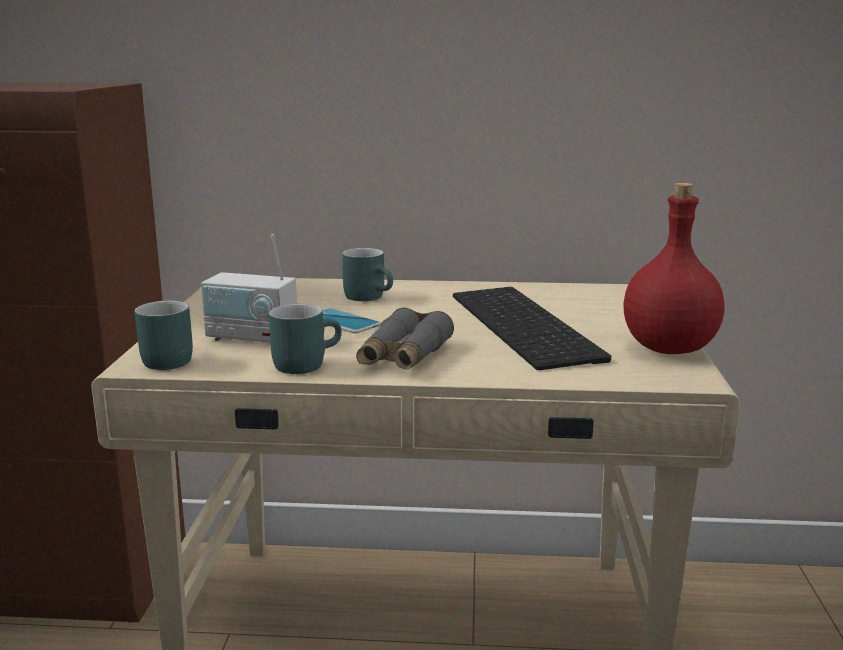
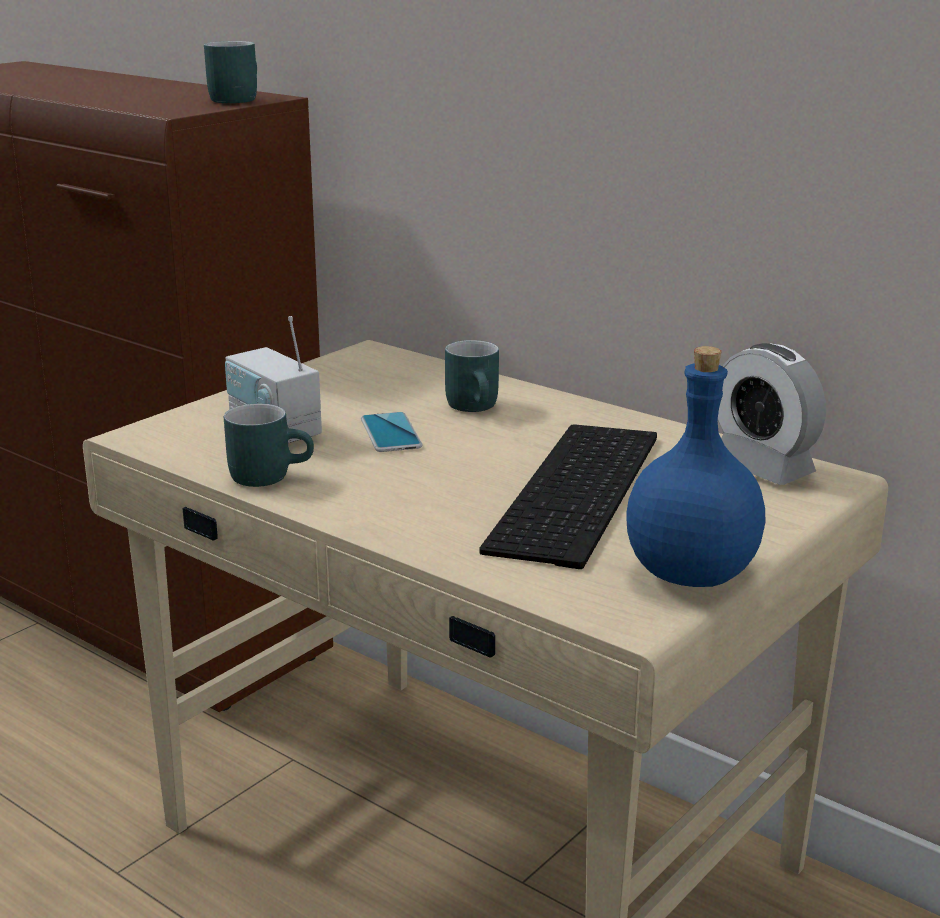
camera: 35 degrees right, 5 degrees up
turquoise mug [135,301,193,370] -> turquoise mug moved to [204,41,257,103]
grey binoculars [356,307,454,370] -> none
red bottle [623,183,724,354] -> blue bottle [626,346,766,587]
none -> alarm clock [718,343,826,485]

